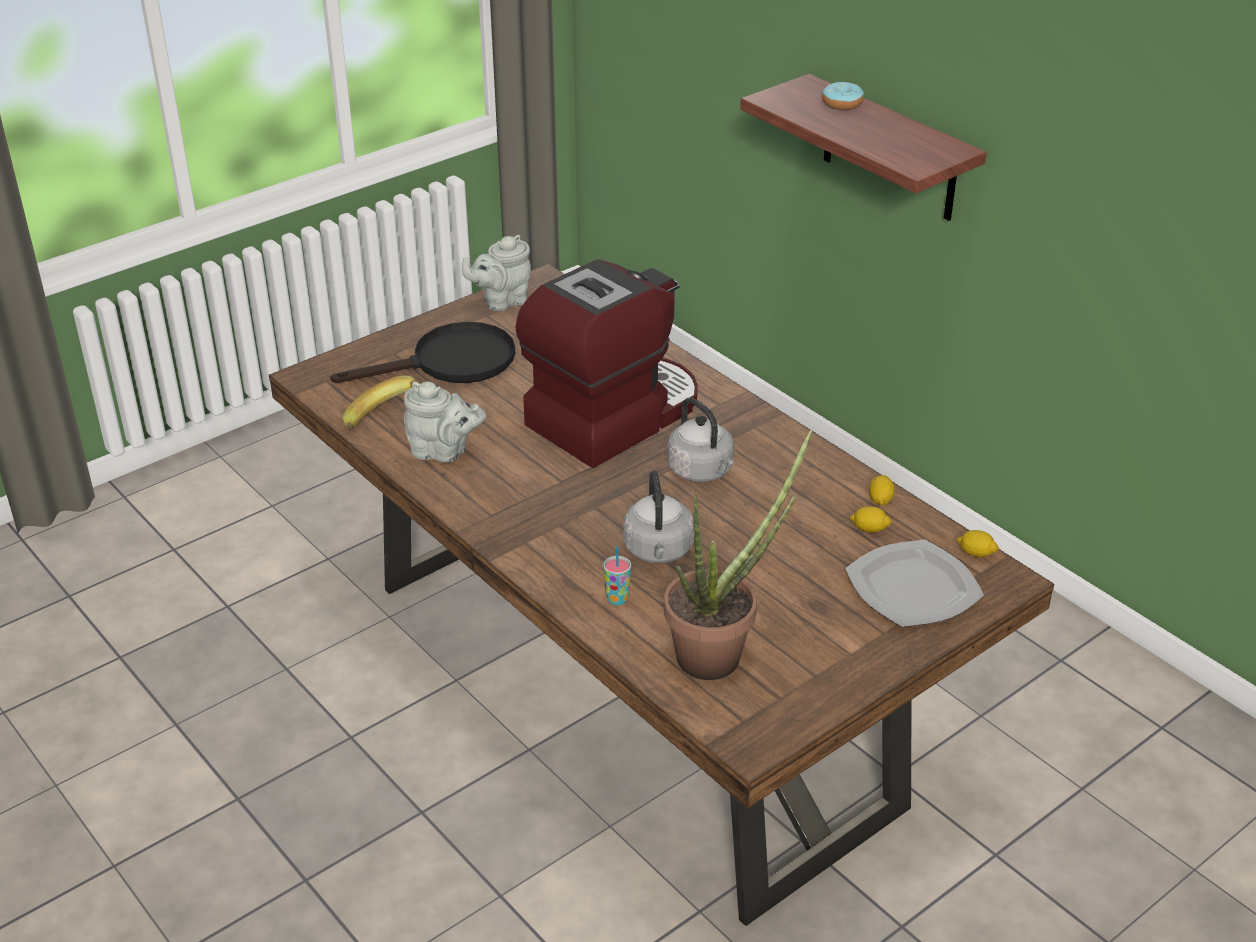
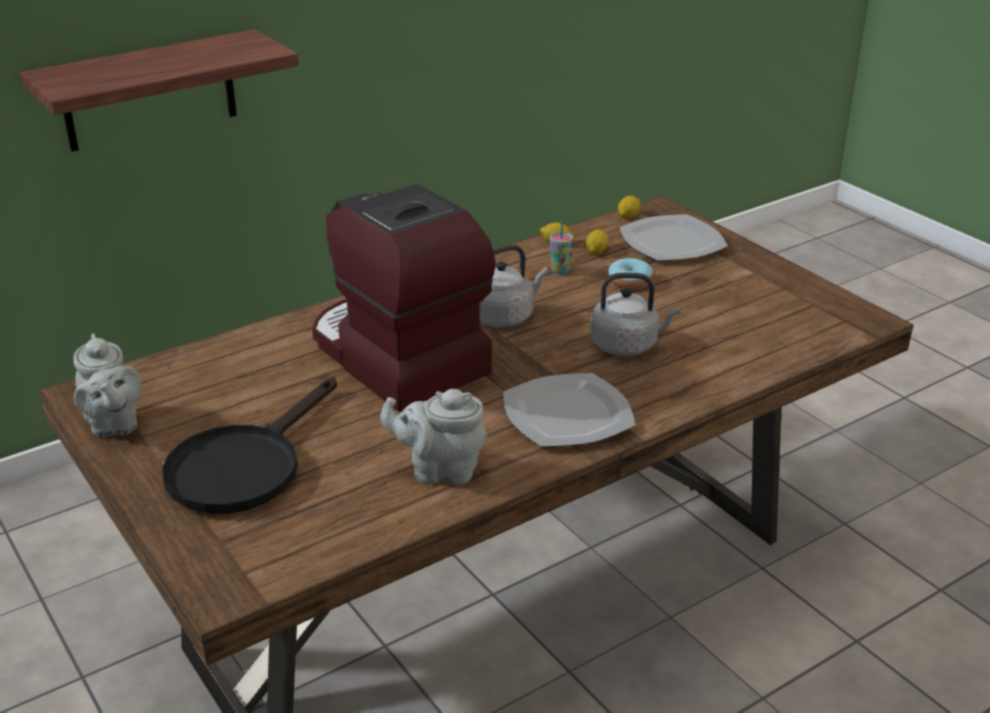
camera: 85 degrees left, 5 degrees down
black frying pan [330,322,515,383] -> black frying pan turned 135 degrees counterclockwise [162,377,337,514]
banana [343,376,423,429] -> none
grey teapot [404,382,487,462] -> grey teapot turned 105 degrees counterclockwise [380,389,487,485]
cup [603,546,631,605] -> cup moved to [550,219,573,274]
potted plant [664,430,812,680] -> none
donut [822,82,864,110] -> donut moved to [608,258,653,289]
none -> plate [503,373,635,447]

